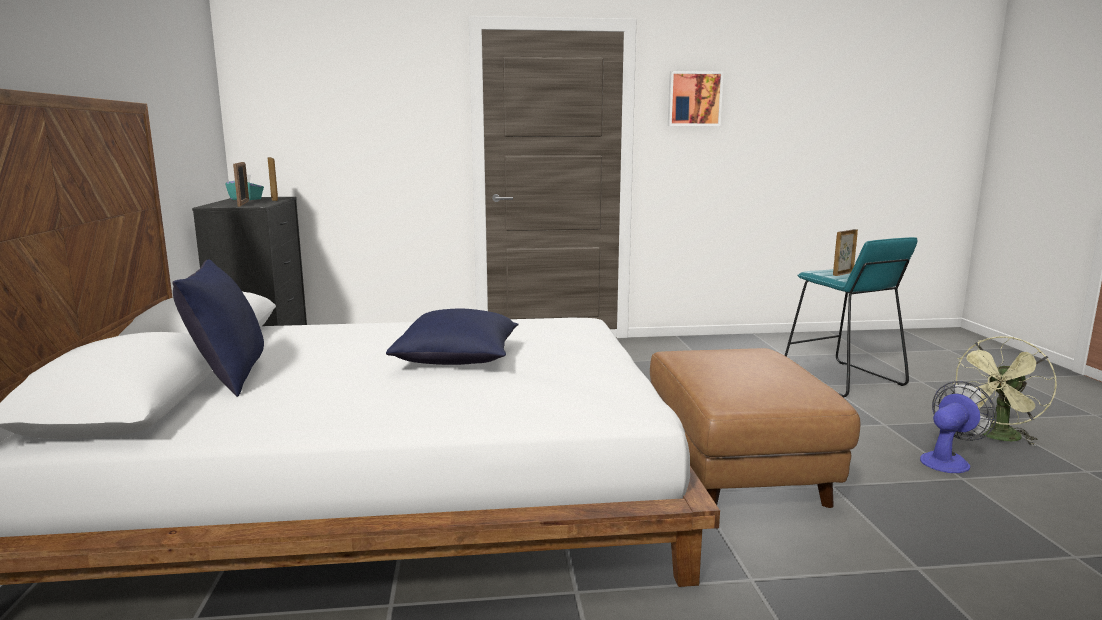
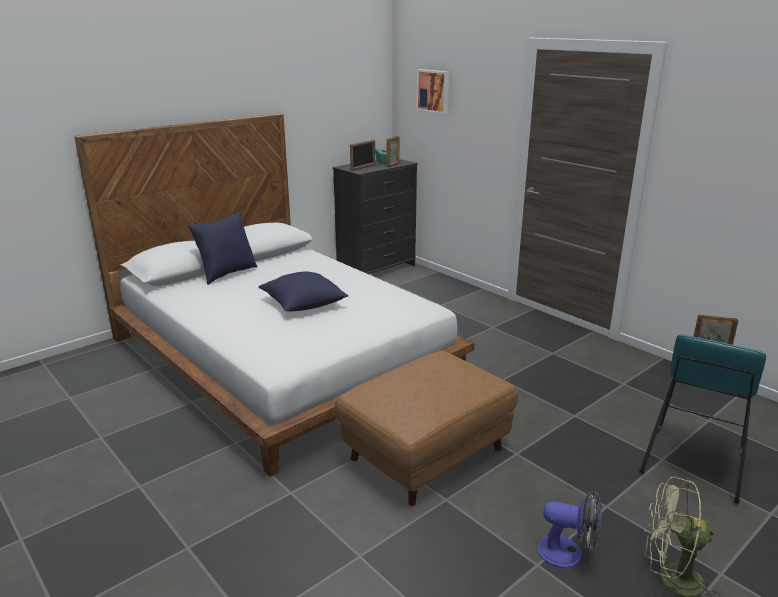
camera: 55 degrees right, 10 degrees up
picture [668,71,724,126] -> picture moved to [416,69,449,114]

